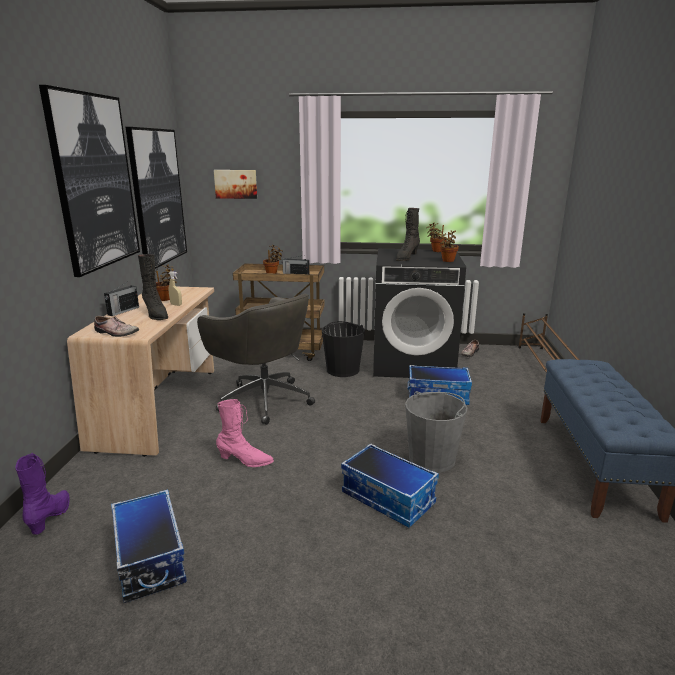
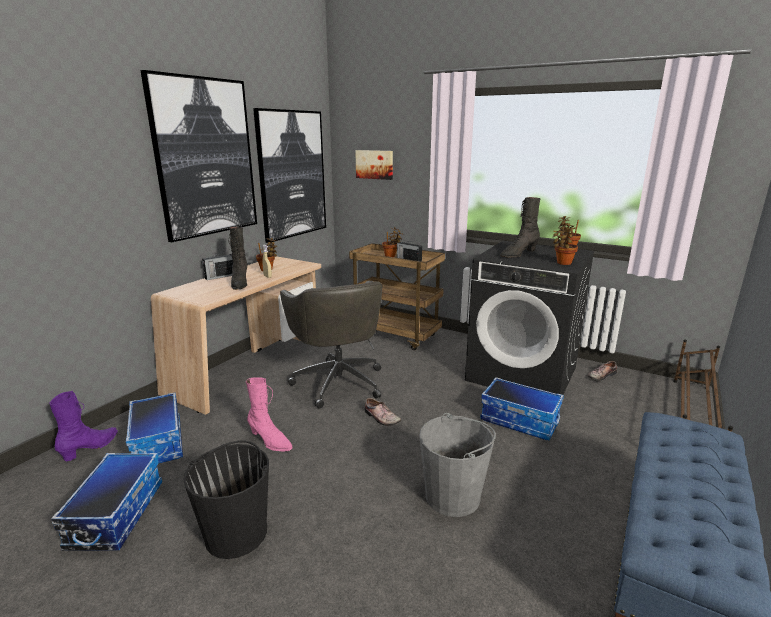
camera: 25 degrees right, 0 degrees up
shoe [94,316,139,337] -> shoe moved to [364,398,401,426]
black bucket [322,321,365,377] -> black bucket moved to [183,440,269,559]
storage box [341,443,439,528] -> storage box moved to [126,392,183,463]

